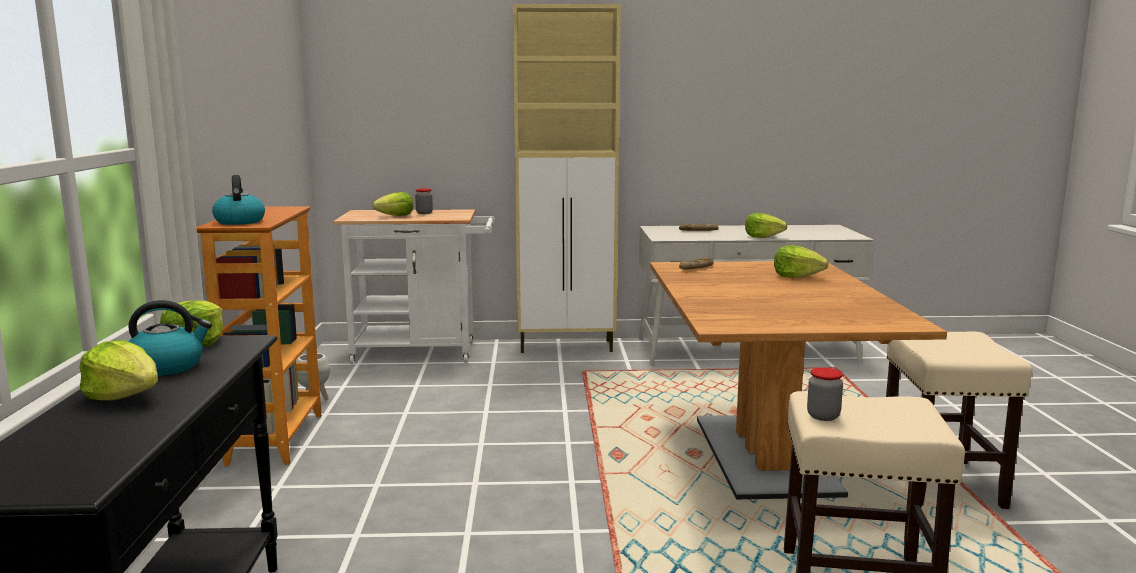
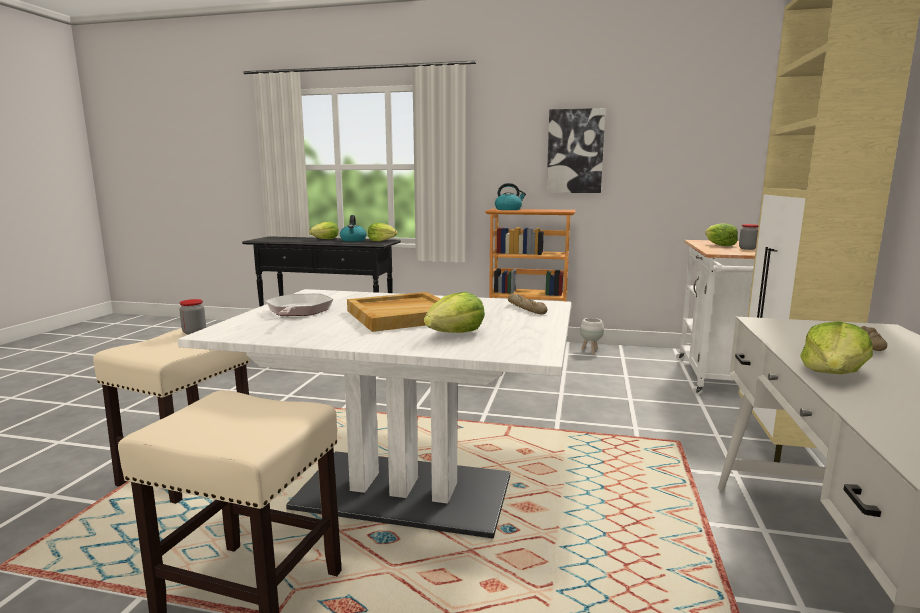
camera: 105 degrees right, 0 degrees up
brown dining table [650,261,947,499] -> white dining table [177,289,571,538]
none -> frying pan [266,294,333,316]
none -> beige tray [347,292,440,332]
none -> picture [547,108,606,193]

